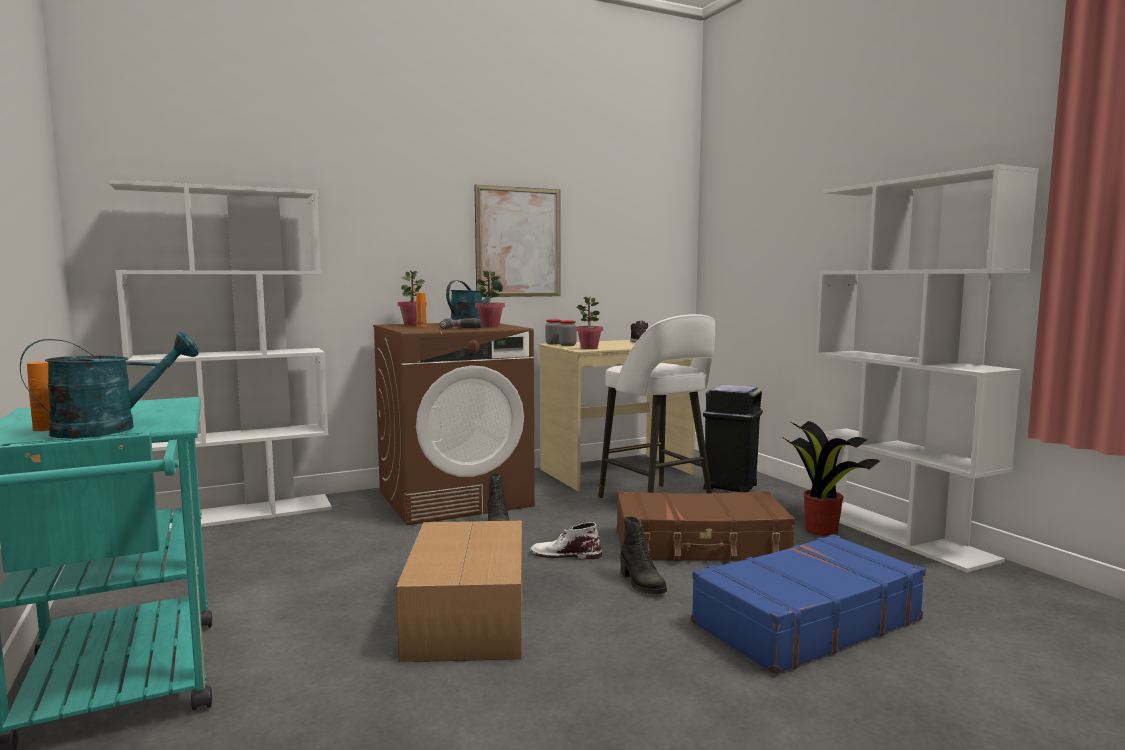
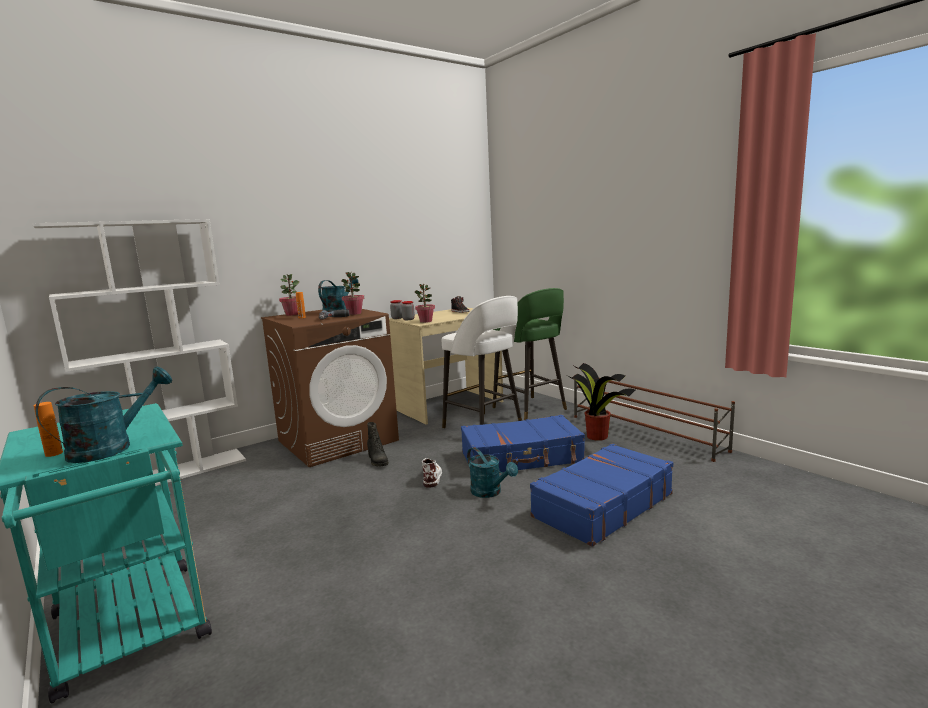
camera: 10 degrees left, 5 degrees up
cardboard box [396,521,522,662] -> none
picture [475,185,561,297] -> none
white boot [530,522,602,559] -> white boot turned 90 degrees clockwise [422,458,442,488]
brown suitcase [617,491,795,561] -> blue suitcase [461,415,585,473]
black boot [620,516,667,594] -> turquoise watering can [467,447,518,498]
black trash can [703,385,763,493] -> green stool [493,288,567,420]
white bookcase [809,164,1039,573] -> brown shoe rack [574,375,735,462]

